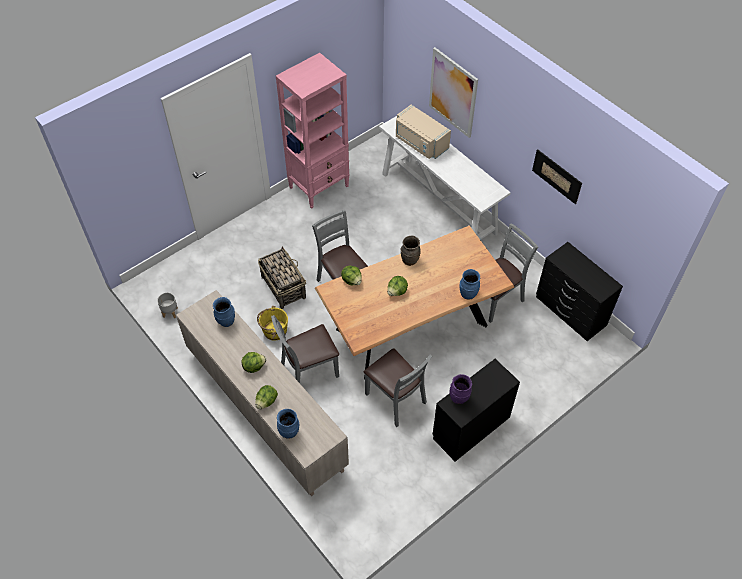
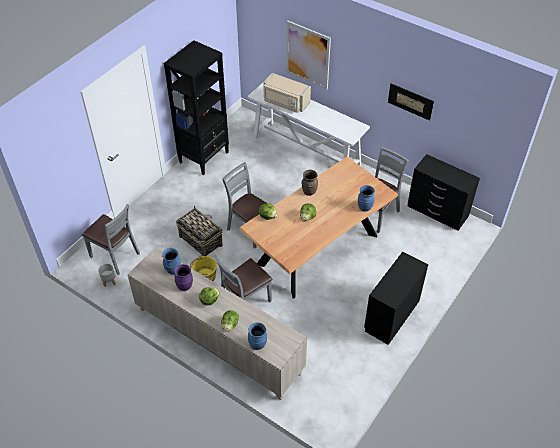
camera: 15 degrees left, 5 degrees down
pink bookcase [276,53,350,209] -> black bookcase [164,40,229,176]
grey chair [364,348,432,427] -> grey chair moved to [82,204,140,275]
purple vase [450,374,472,404] -> purple vase moved to [174,264,193,291]

